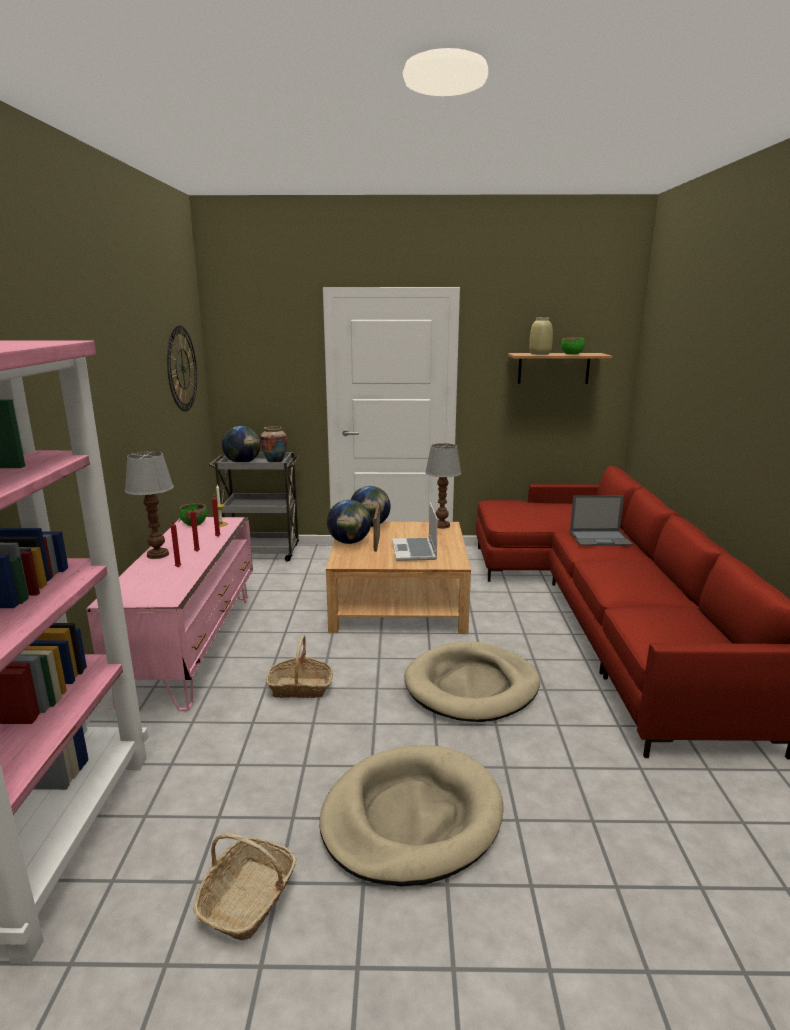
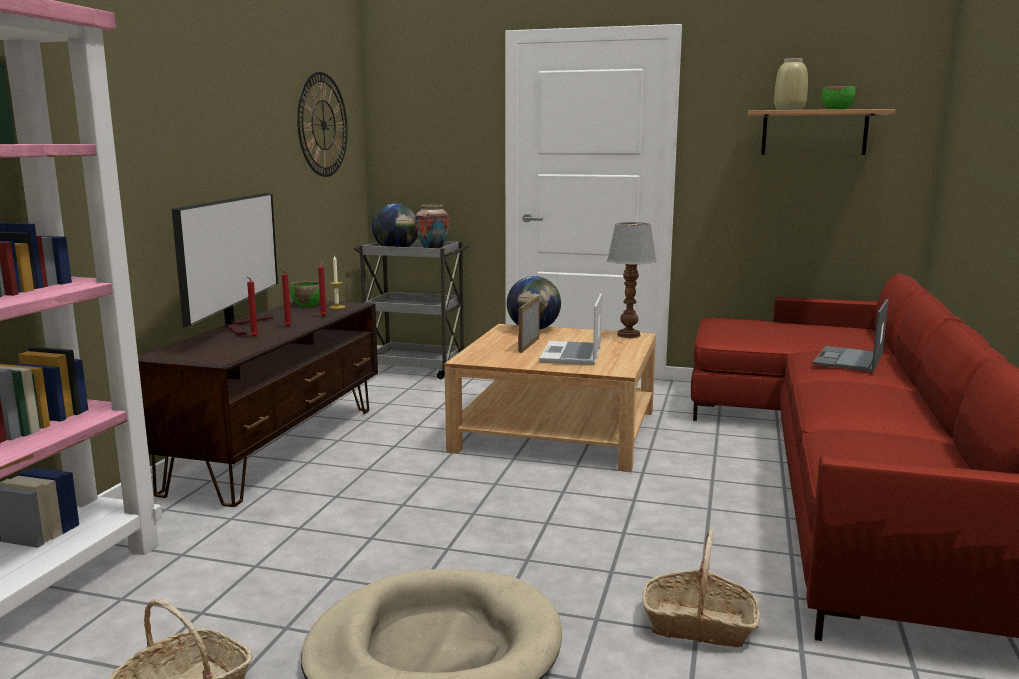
camera: 15 degrees right, 5 degrees down
pink tv stand [86,517,253,711] -> brown tv stand [138,301,378,507]
table lamp [125,451,174,559] -> television [172,193,278,336]
basket [266,635,333,698] -> basket moved to [643,530,761,648]
globe [327,500,371,544] -> none
beige dog bed [404,641,540,722] -> none
laptop [570,496,633,546] -> laptop turned 105 degrees clockwise [812,299,889,372]

